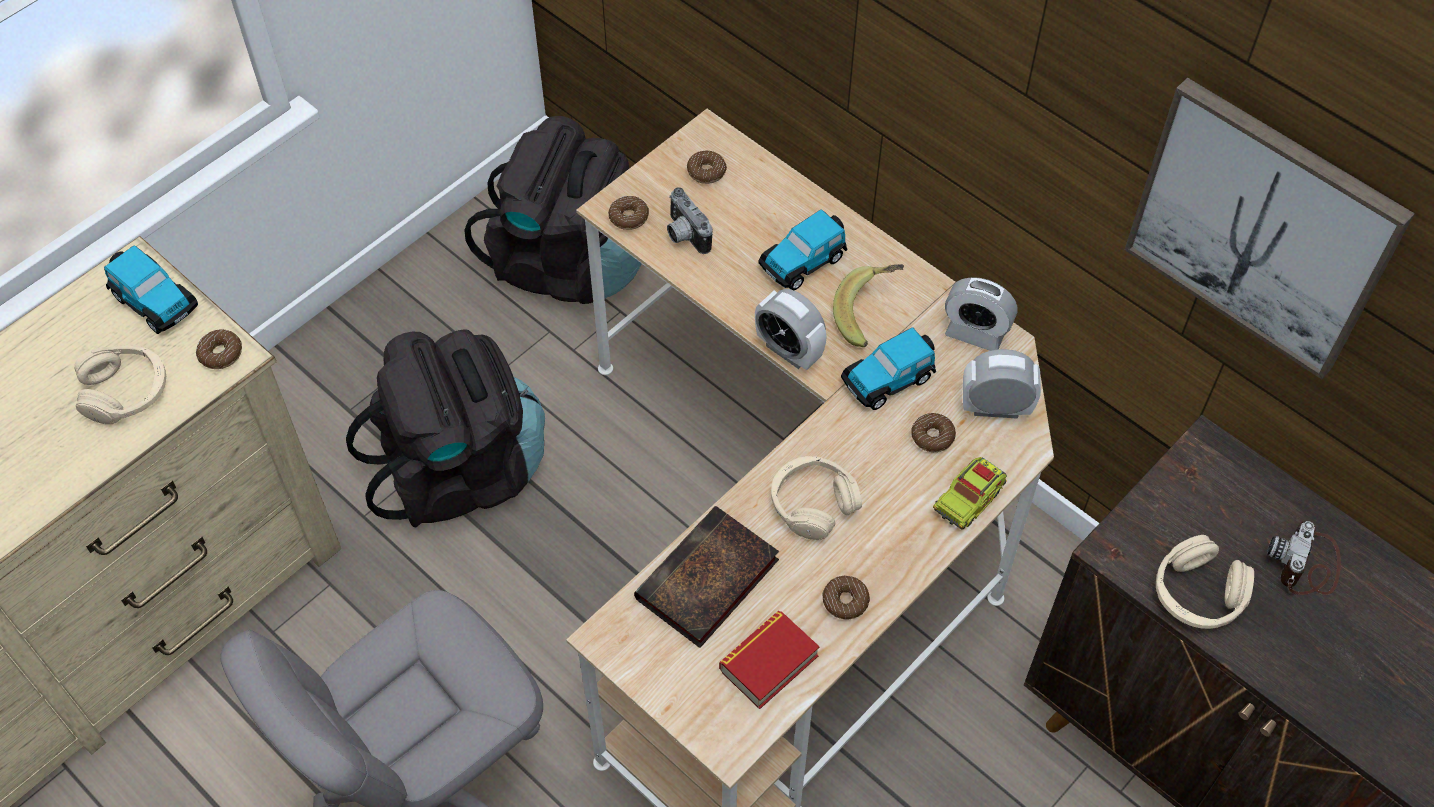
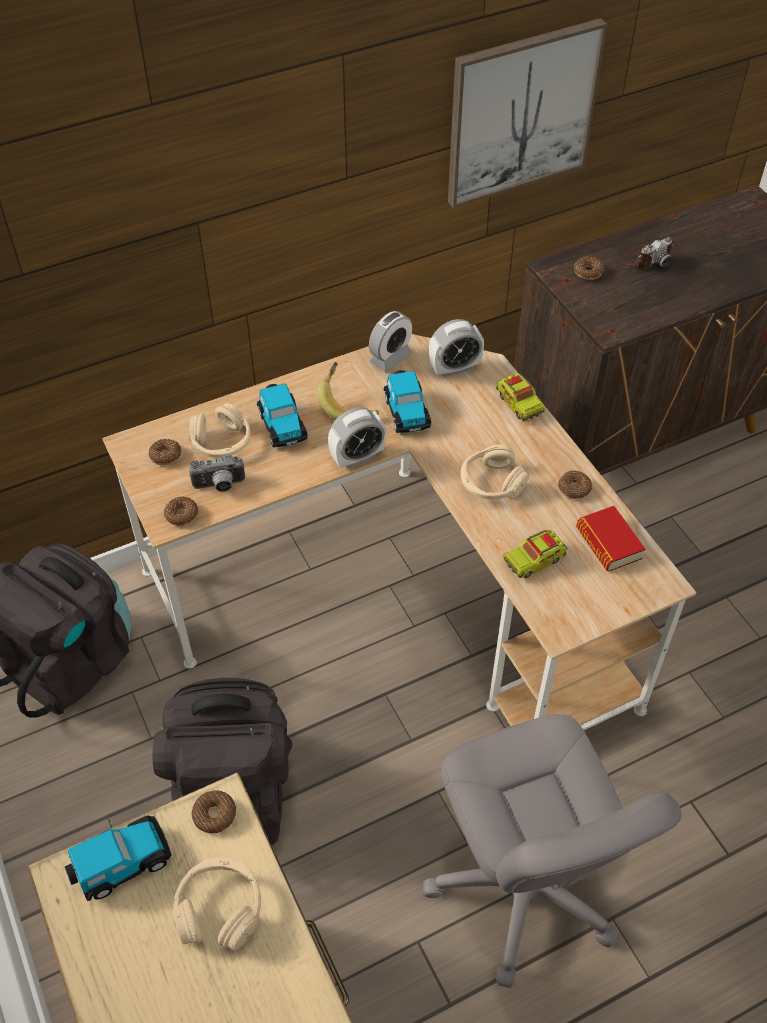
camera: 70 degrees left, 5 degrees down
book [634,506,779,648] -> toy truck [503,530,567,578]
donut [911,413,956,452] -> donut moved to [574,256,604,280]
alarm clock [963,349,1041,419] -> alarm clock turned 135 degrees counterclockwise [429,319,484,377]
beige headphones [1156,535,1254,629] -> beige headphones moved to [189,404,251,458]
camera [1267,521,1341,595] -> camera turned 75 degrees counterclockwise [621,237,673,269]

